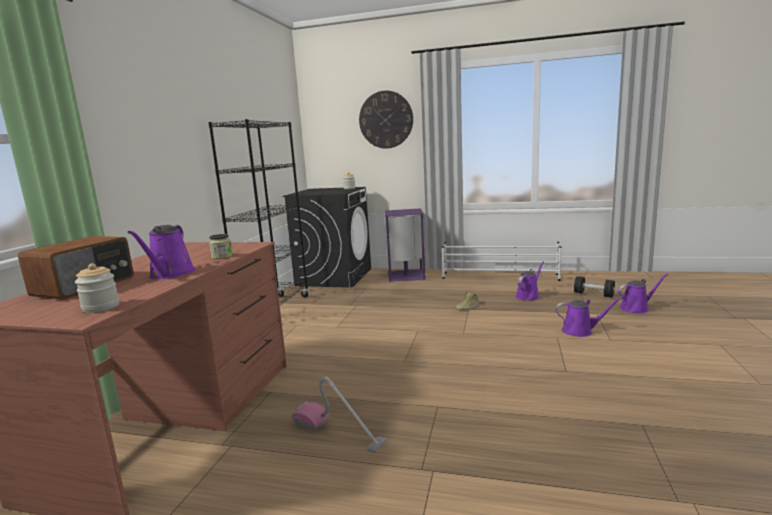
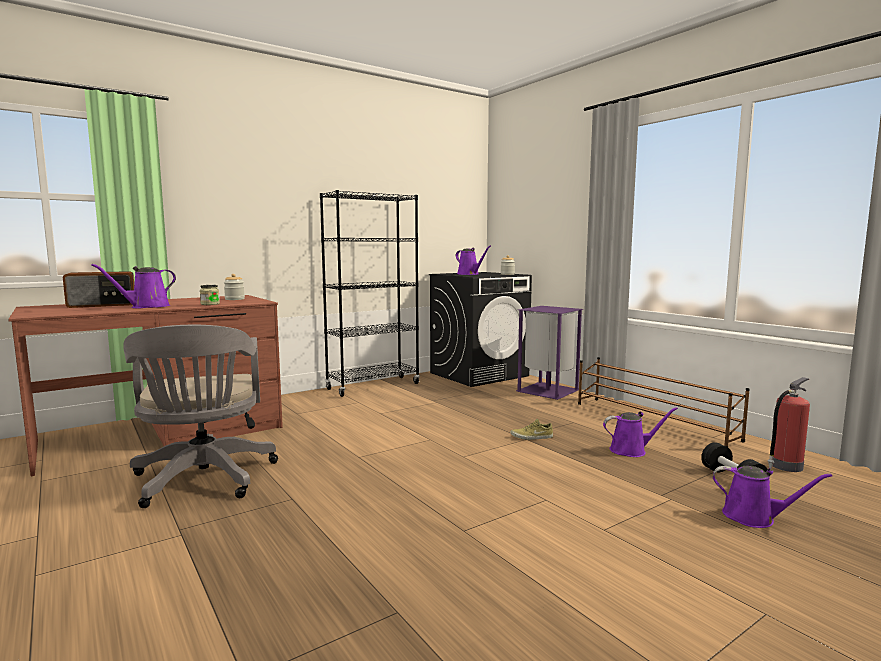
camera: 40 degrees right, 5 degrees down
jar [75,263,119,313] -> jar moved to [224,274,245,300]
vacuum cleaner [292,377,387,453] -> grey office chair [123,325,278,508]
wall clock [359,91,413,149] -> none
white shoe rack [442,242,562,281] -> brown shoe rack [578,357,750,447]
purple watering can [555,297,623,337] -> purple watering can moved to [456,245,491,275]
none -> fire extinguisher [768,377,810,472]

